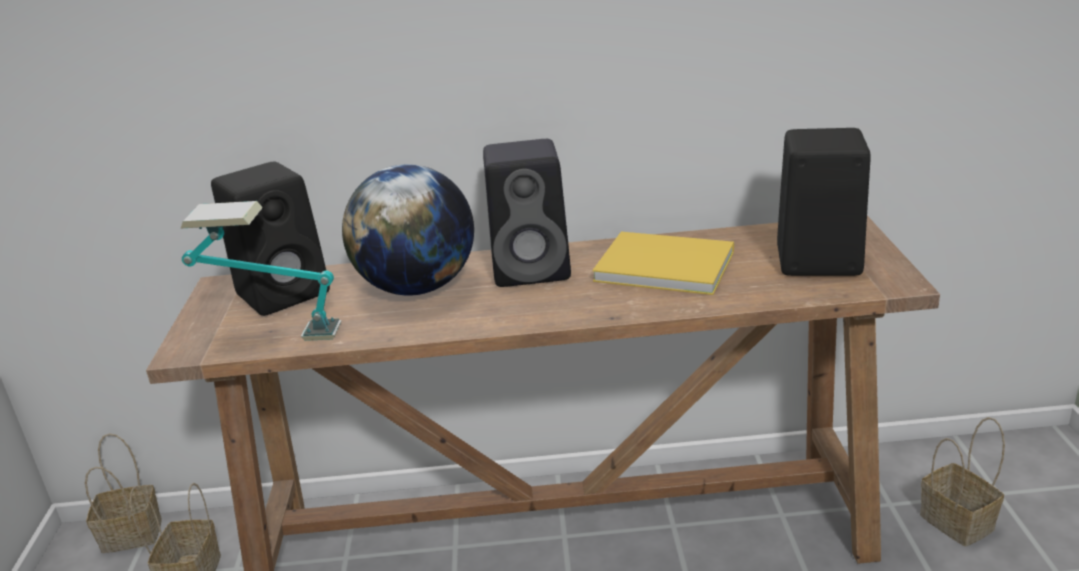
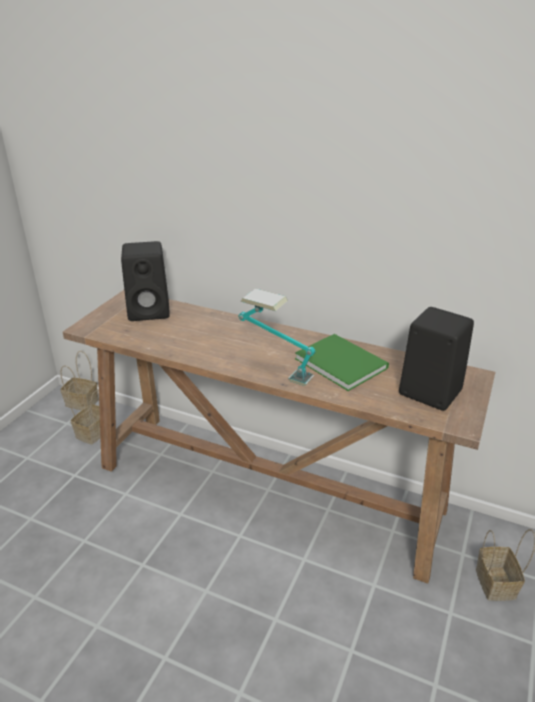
camera: 25 degrees right, 5 degrees up
table lamp [180,201,342,341] -> table lamp moved to [238,288,315,386]
globe [342,164,474,296] -> none
black speaker [483,139,571,287] -> none
yellow book [592,232,734,295] -> green book [295,334,389,391]

